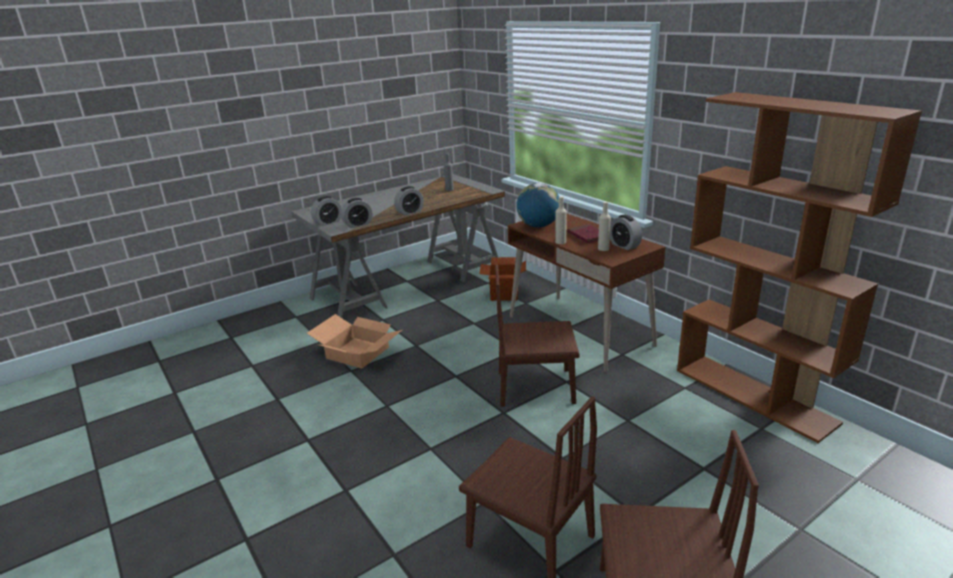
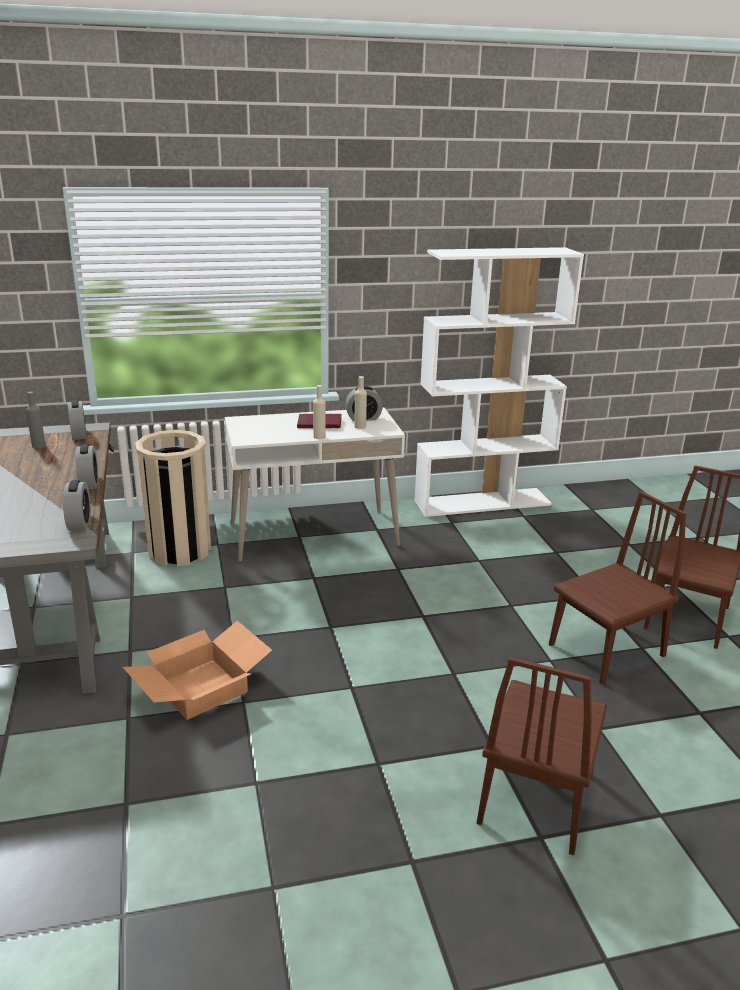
camera: 70 degrees left, 0 degrees up
alarm clock [311,196,342,226] -> alarm clock moved to [68,400,87,440]
cardboard box [479,257,526,301] -> beige trash can [135,430,211,566]
brown chair [495,265,580,407] -> brown chair moved to [477,657,607,855]
brown desk [508,214,665,372] -> white desk [225,408,405,562]
globe [516,183,559,227] -> none
brown bookcase [677,92,922,443] -> white bookcase [414,247,584,517]

